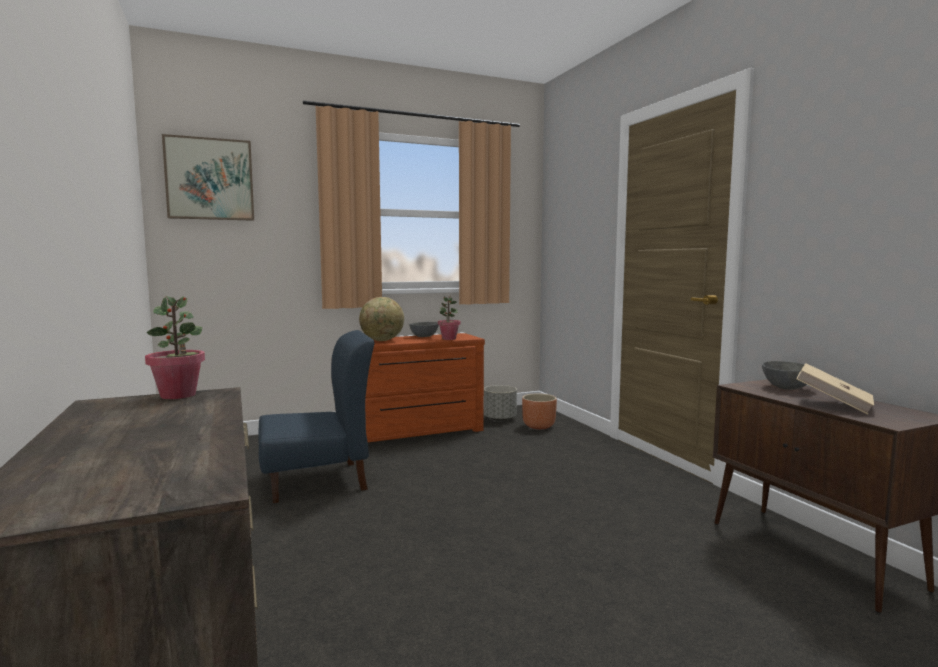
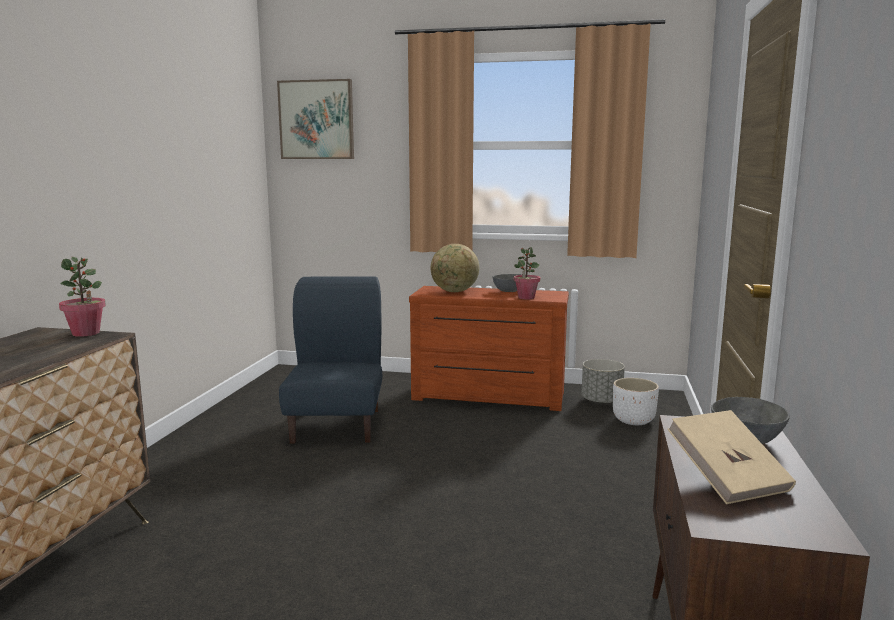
camera: 35 degrees right, 5 degrees up
blue chair [258,330,374,503] -> blue chair turned 105 degrees counterclockwise [279,277,382,443]
brown planter [522,393,557,429] -> white planter [613,378,659,425]

